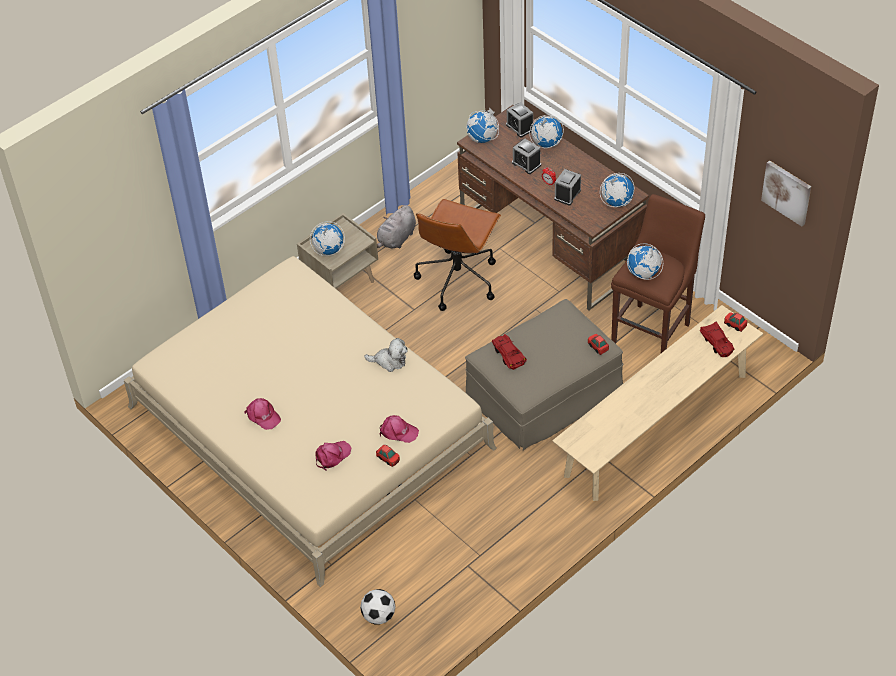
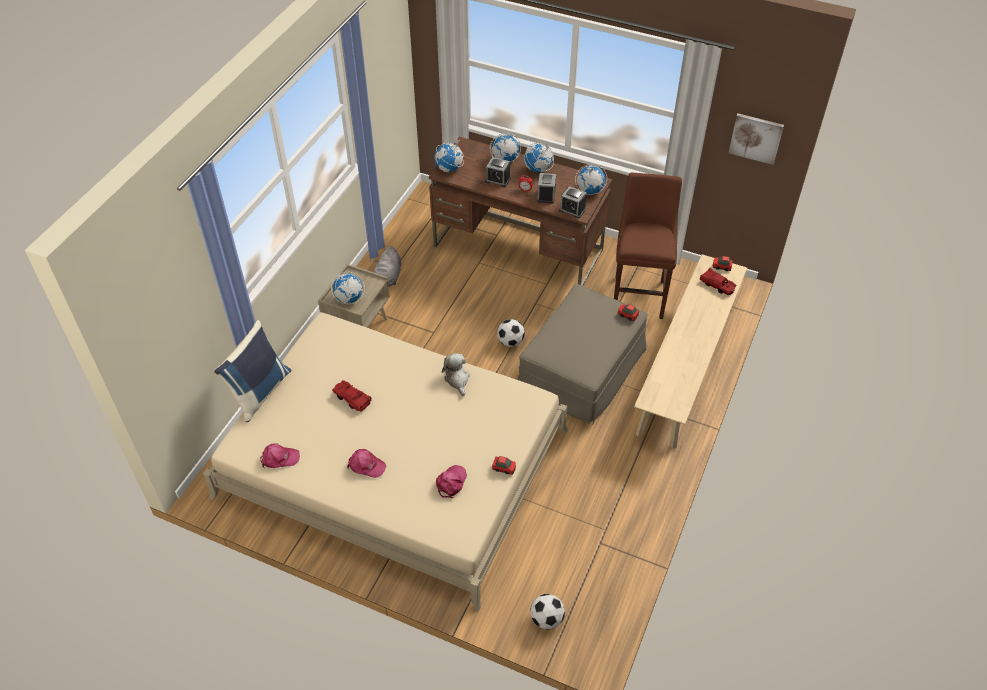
camera: 25 degrees left, 0 degrees up
plush toy [364,338,408,372] -> plush toy turned 90 degrees counterclockwise [442,353,470,396]
pink cap [380,415,419,443] -> pink cap moved to [260,443,300,468]
brown office chair [414,199,501,311] -> none
red toy car [492,334,527,370] -> red toy car moved to [332,380,372,412]
alarm clock [506,102,533,137] -> alarm clock moved to [559,186,586,218]
globe [627,243,663,280] -> globe moved to [524,142,554,172]
none -> blue pillow [214,320,291,422]
none -> football [497,319,525,347]

